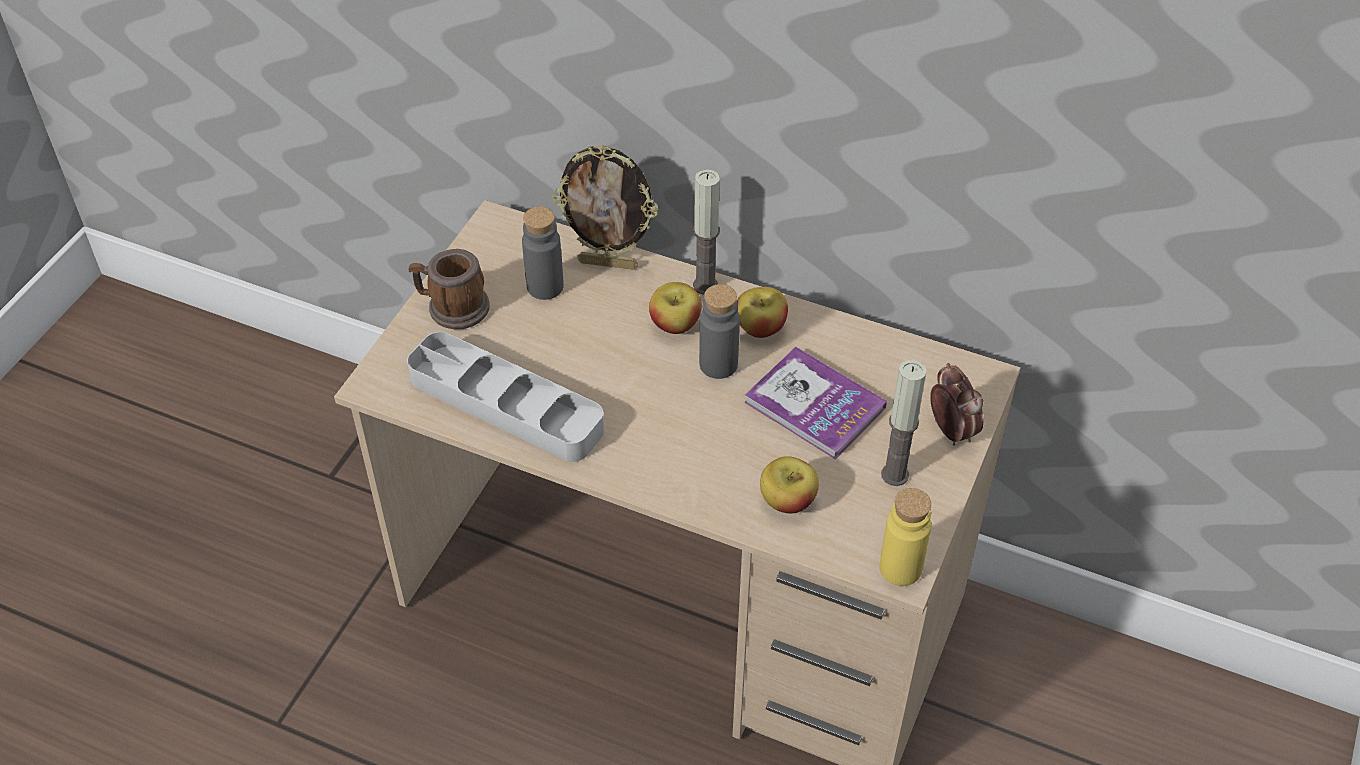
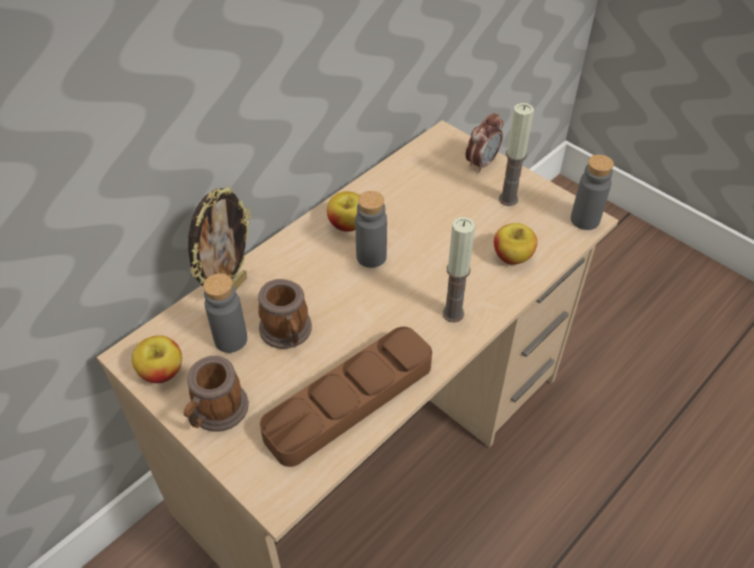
camera: 70 degrees left, 0 degrees up
grey tray [407,331,604,462] -> brown tray [260,327,432,467]
apple [649,282,702,334] -> apple moved to [132,335,182,383]
candle [693,169,720,295] -> candle moved to [443,217,475,323]
book [744,347,887,460] -> none
yellow bottle [880,488,931,586] -> grey bottle [571,154,614,230]
alarm clock [930,363,984,446] -> alarm clock turned 135 degrees clockwise [465,113,503,173]
none -> mug [258,279,312,349]

